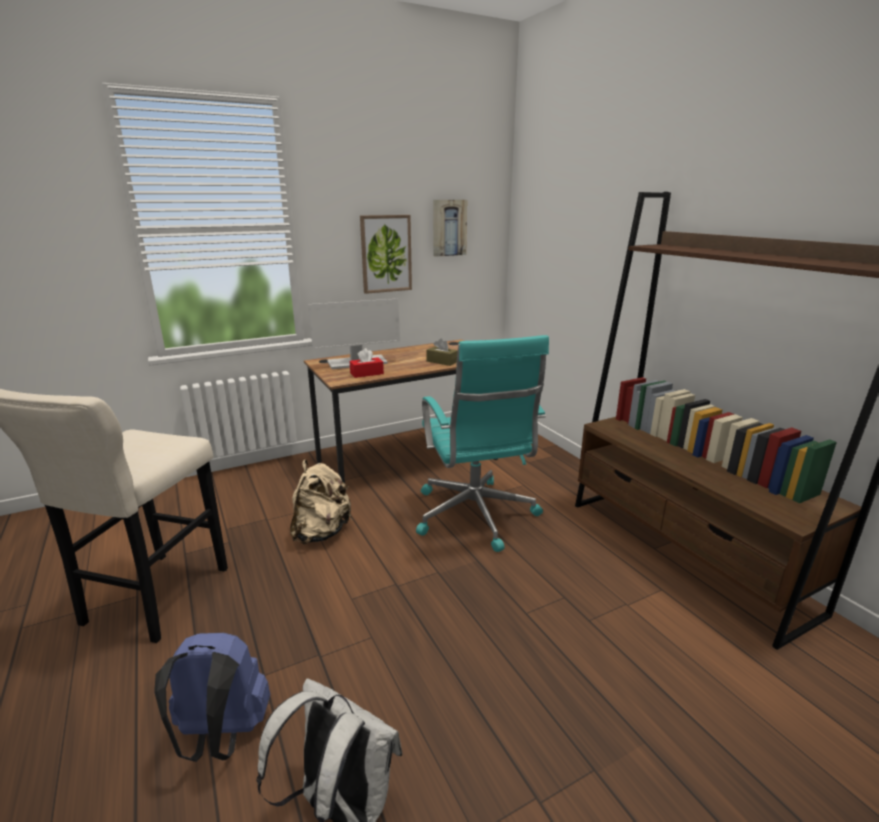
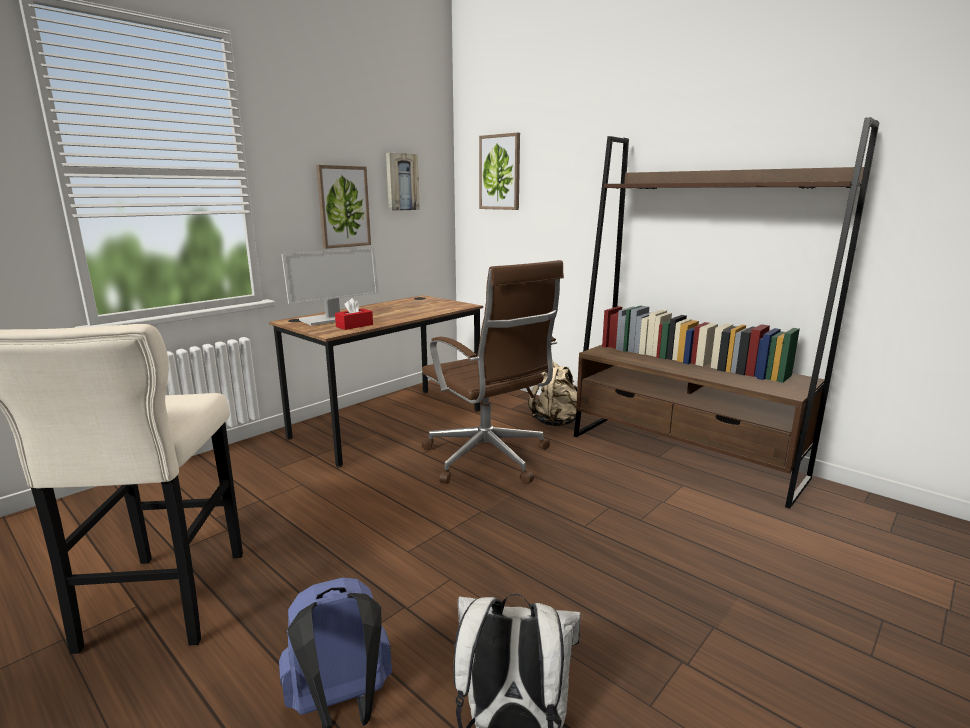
camera: 20 degrees left, 5 degrees down
beige backpack [290,460,352,544] -> beige backpack moved to [528,360,577,426]
turquoise office chair [416,335,549,552] -> brown office chair [422,260,564,484]
brown tissue box [426,338,458,366] -> none
none -> picture [479,133,520,210]

